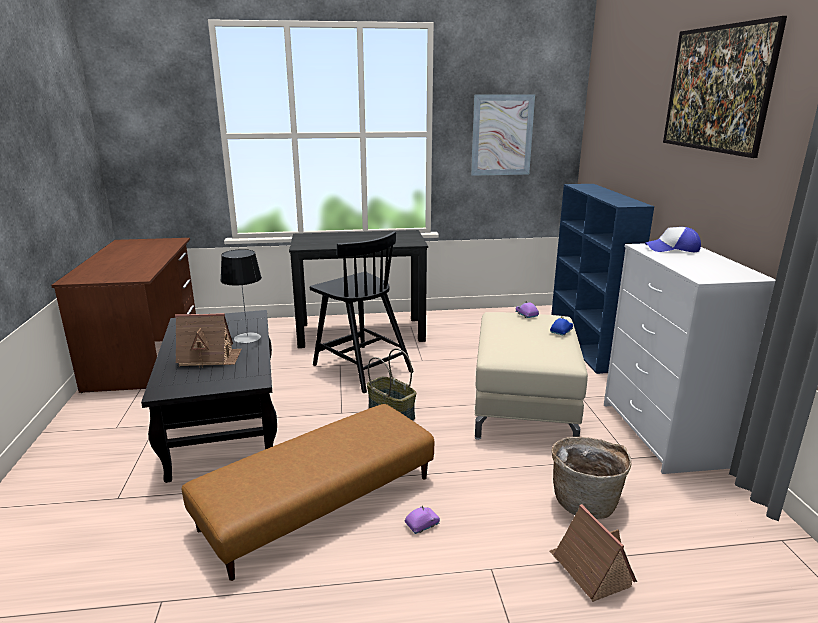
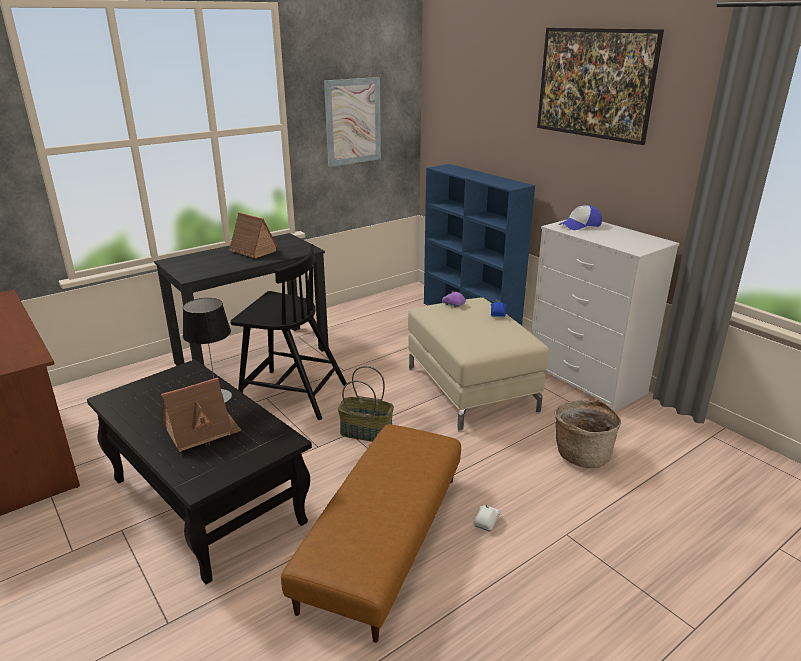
camera: 30 degrees left, 5 degrees up
purple toy car [405,506,440,534] -> white toy car [473,505,500,532]
toy house [550,504,637,602] -> toy house moved to [228,212,278,259]

